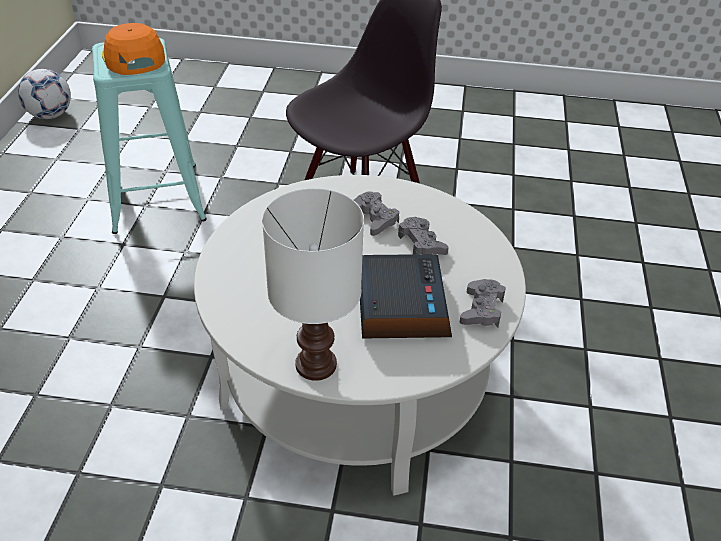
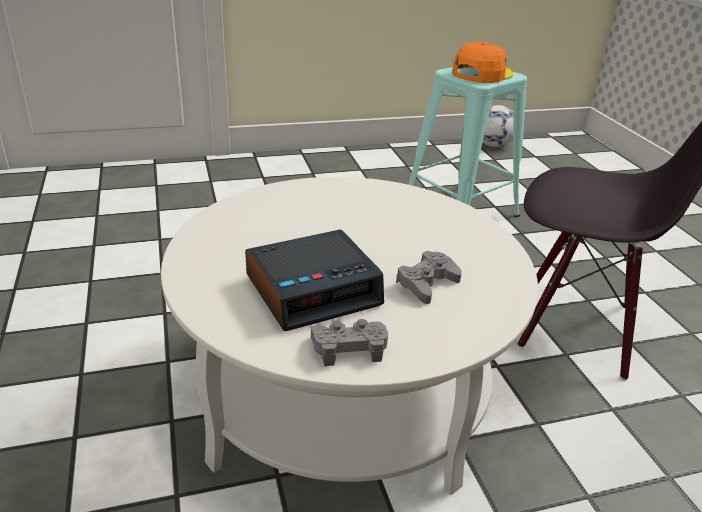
camera: 65 degrees right, 10 degrees down
white table lamp [262,188,364,381] -> none
grey game controller [354,191,399,236] -> none

